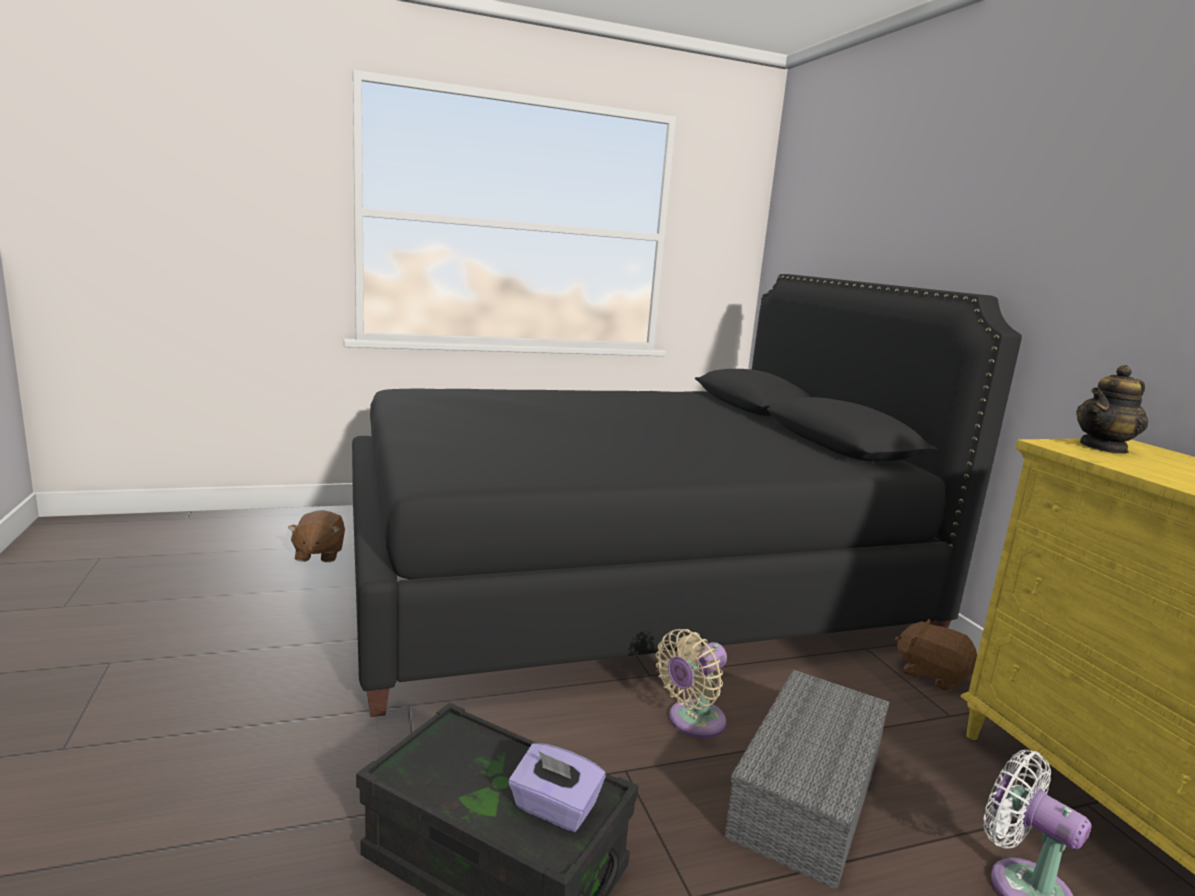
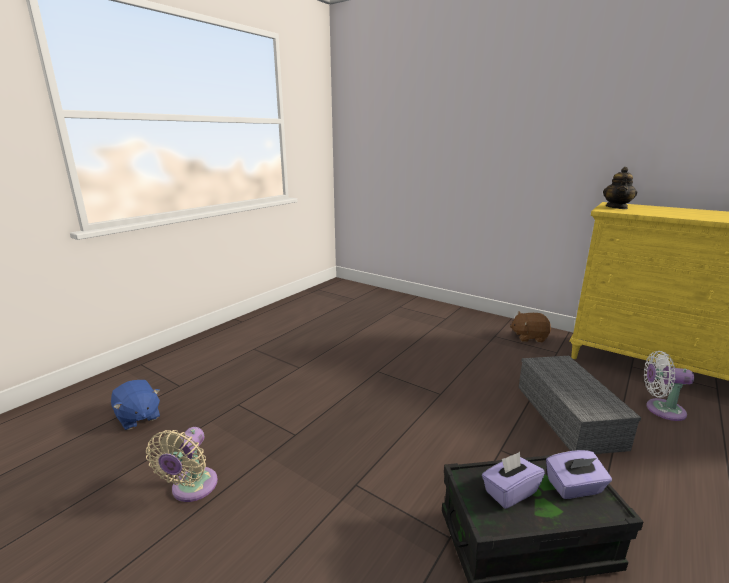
camera: 35 degrees left, 5 degrees up
brown plush toy [288,510,345,562] -> blue plush toy [111,380,160,430]
black bed [352,274,1022,717] -> none
beige fan [656,629,727,738] -> beige fan moved to [146,427,218,502]
none -> purple tissue box [482,452,545,509]

